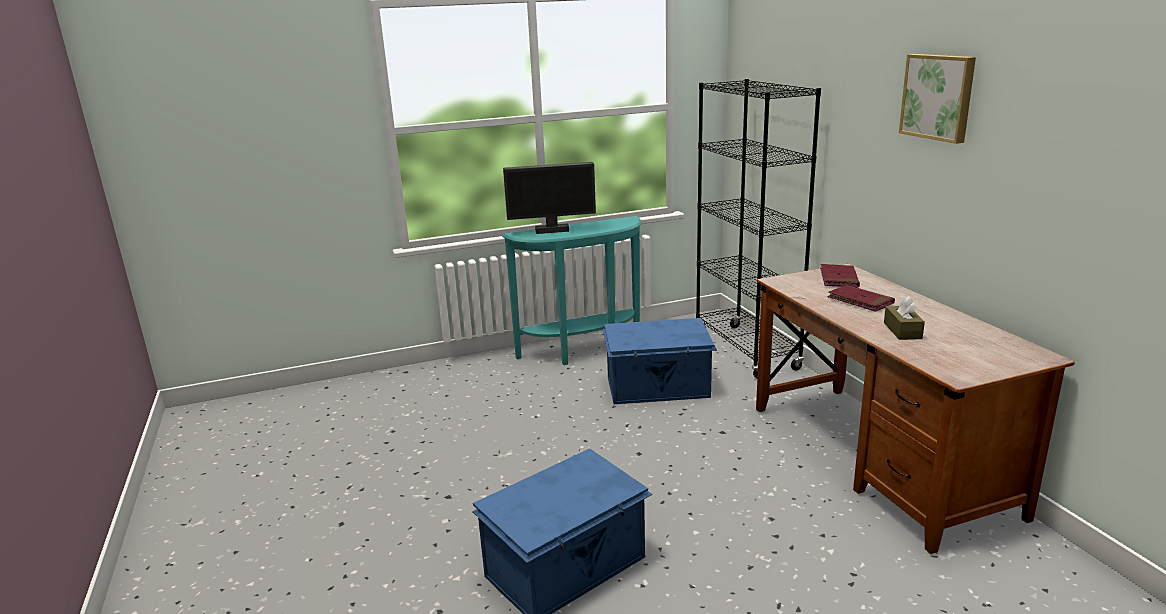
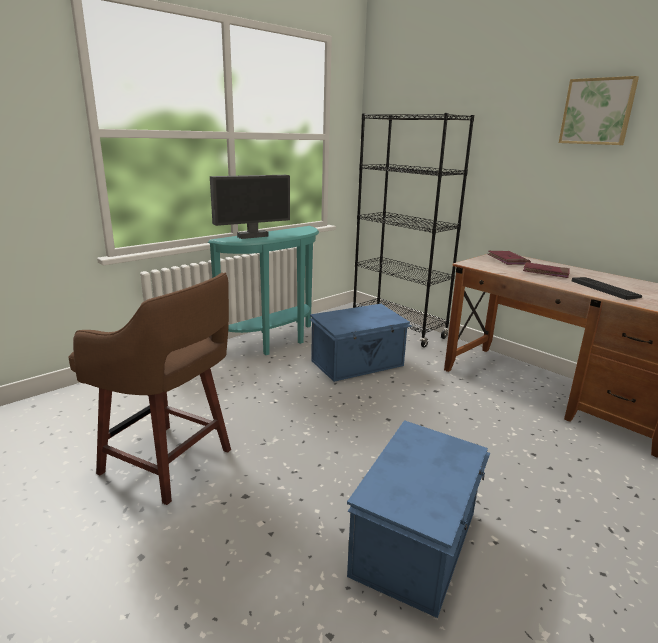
camera: 25 degrees left, 0 degrees up
brown tissue box [884,296,925,340] -> keyboard [572,277,642,300]
none -> brown stool [68,272,231,505]

